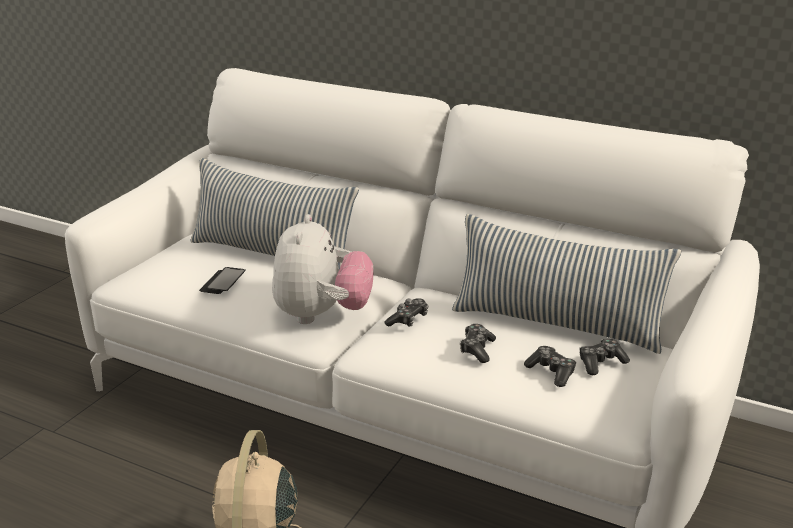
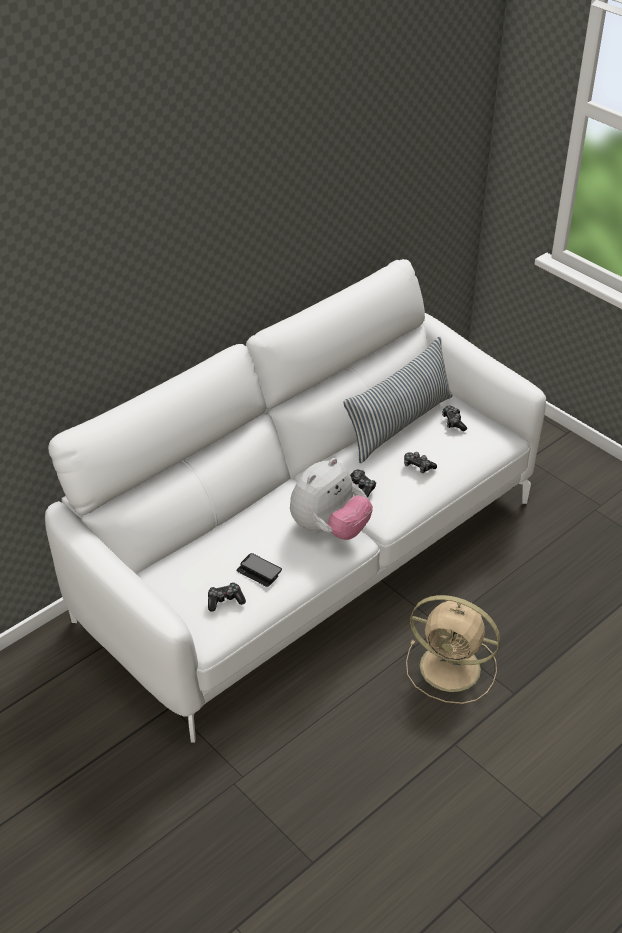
camera: 70 degrees left, 15 degrees up
pillow [191,158,359,270] -> none
plush toy [272,214,373,324] -> plush toy turned 105 degrees clockwise [290,458,373,540]
game controller [524,346,576,387] -> game controller moved to [208,582,246,612]

